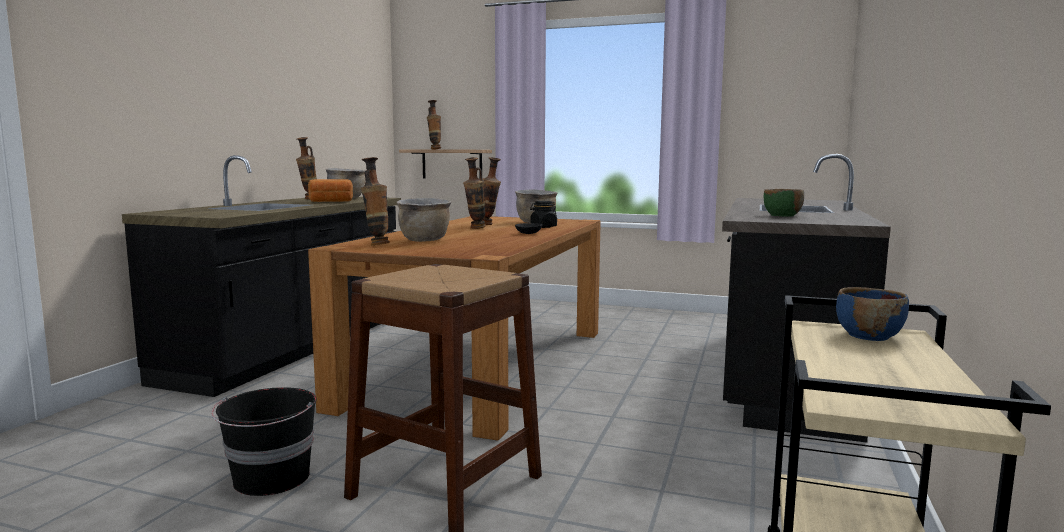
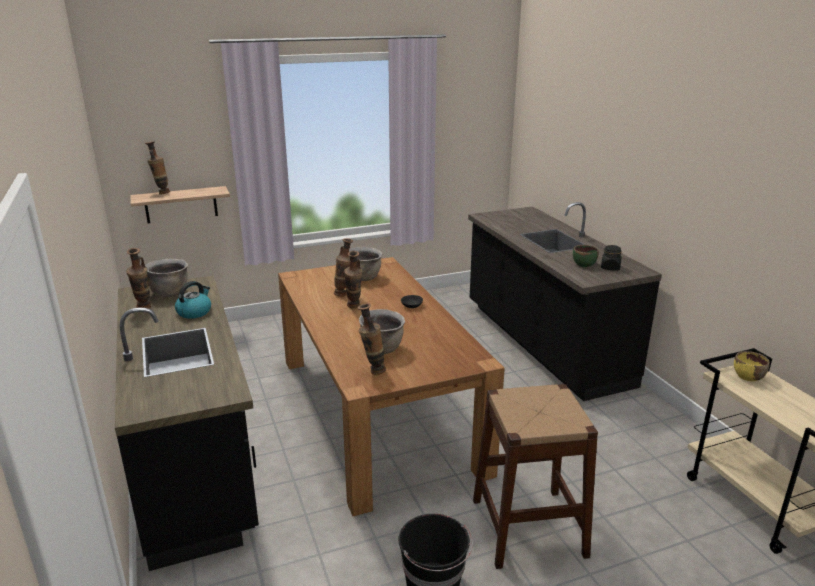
camera: 40 degrees left, 15 degrees up
bread [308,179,353,202] -> kettle [175,281,211,319]
black jar [530,201,557,228] -> black jar moved to [601,245,621,271]
blue bowl [836,287,909,341] -> yellow bowl [734,351,770,381]

